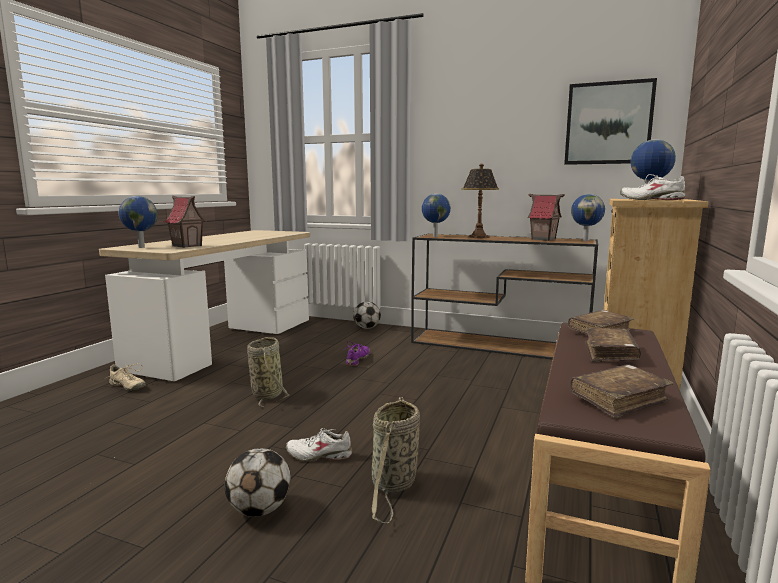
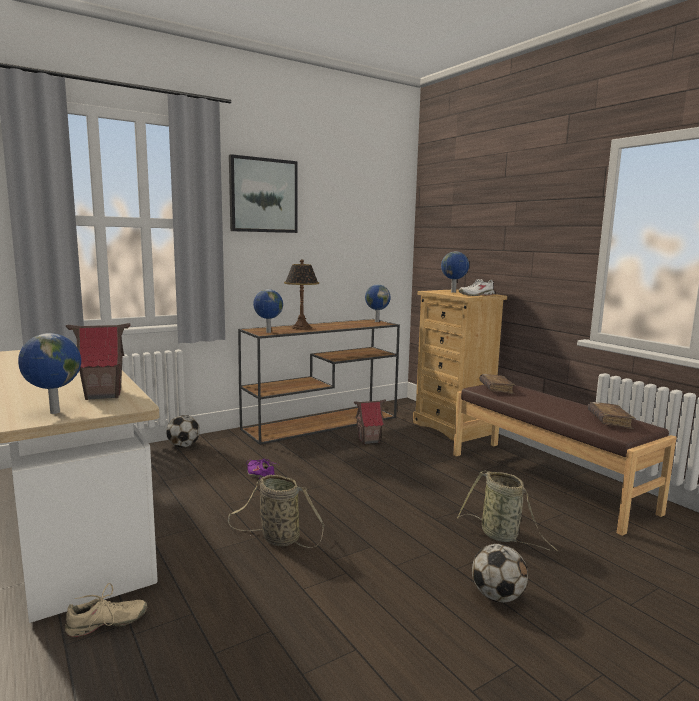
camera: 55 degrees left, 0 degrees up
white shoe [286,428,352,462] -> none
toy house [528,194,565,241] -> toy house moved to [354,399,386,444]
picture [564,78,657,165] -> picture moved to [229,154,298,233]
brown book [585,328,641,362] -> none

